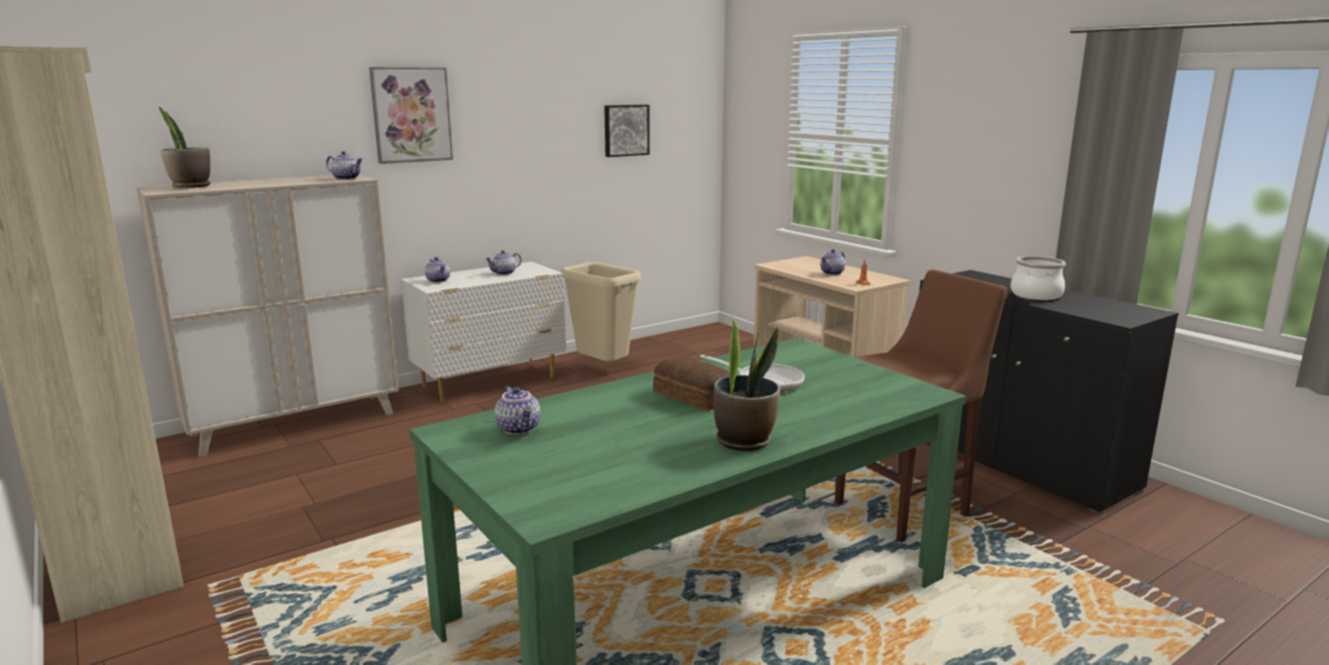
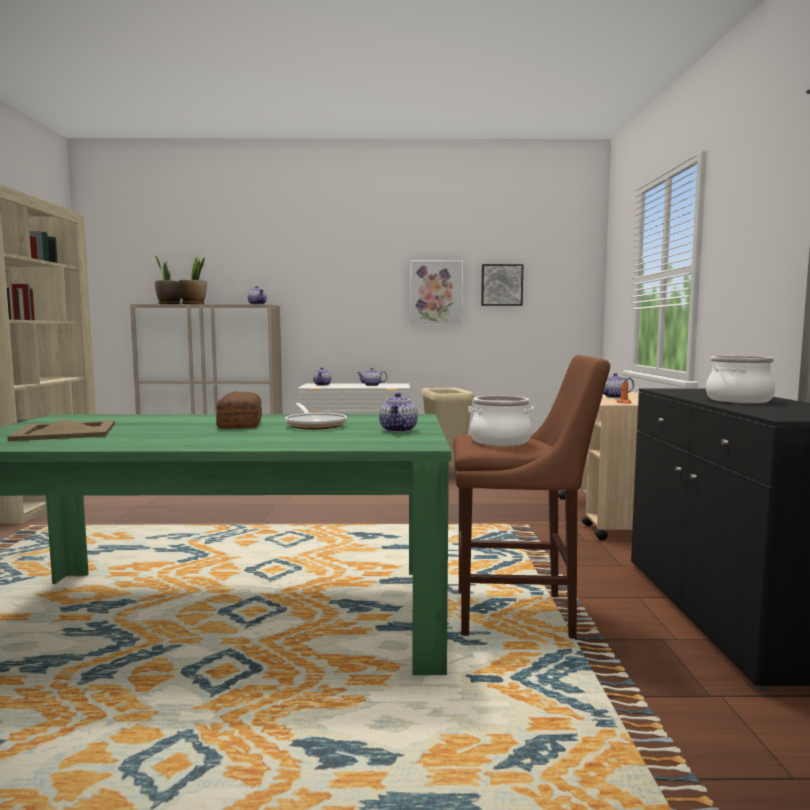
camera: 35 degrees right, 10 degrees down
picture [369,67,453,164] -> picture moved to [410,260,463,325]
teapot [495,386,541,435] -> teapot moved to [379,392,418,433]
potted plant [714,316,780,451] -> potted plant moved to [179,256,207,304]
none -> beige tray [7,419,115,441]
none -> cooking pot [468,396,534,446]

